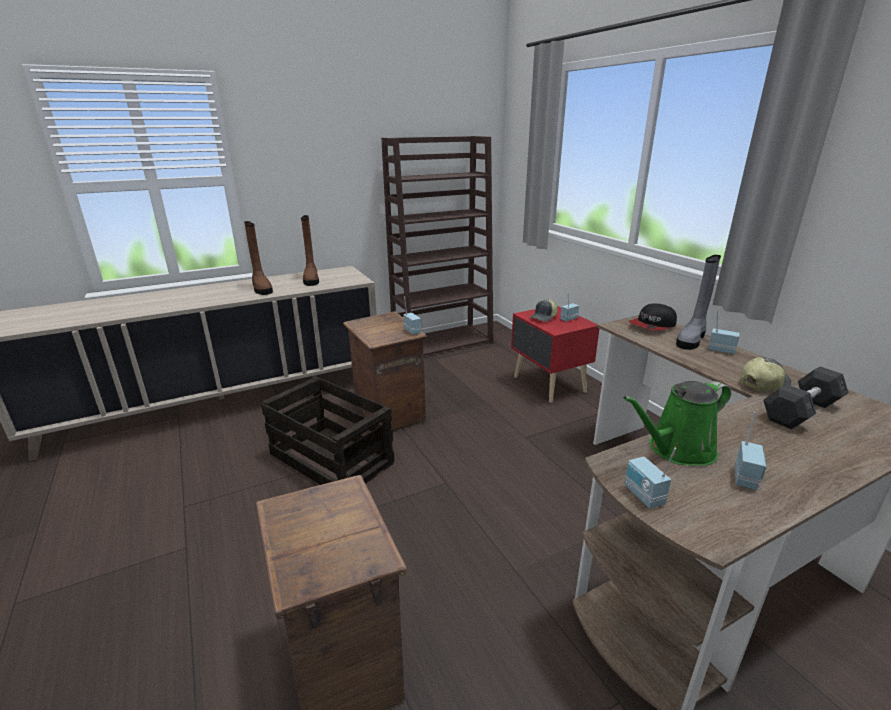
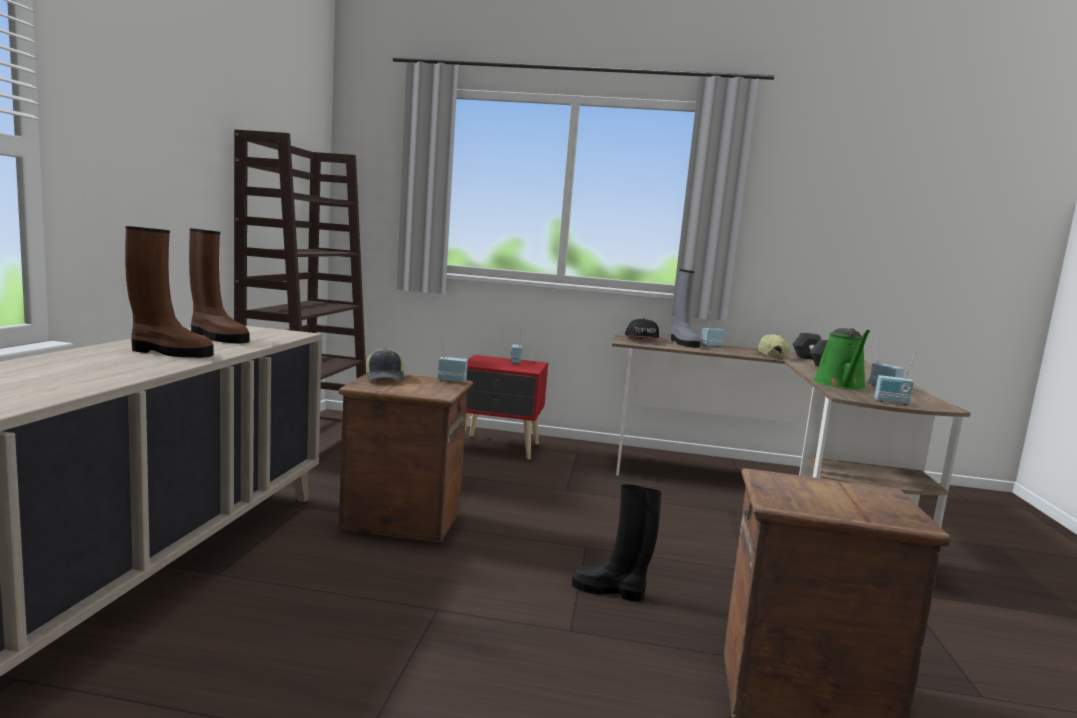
camera: 55 degrees left, 15 degrees down
crate [261,377,394,485] -> none
cap [530,299,558,322] -> cap moved to [366,348,404,381]
none -> black boot [572,484,661,602]

